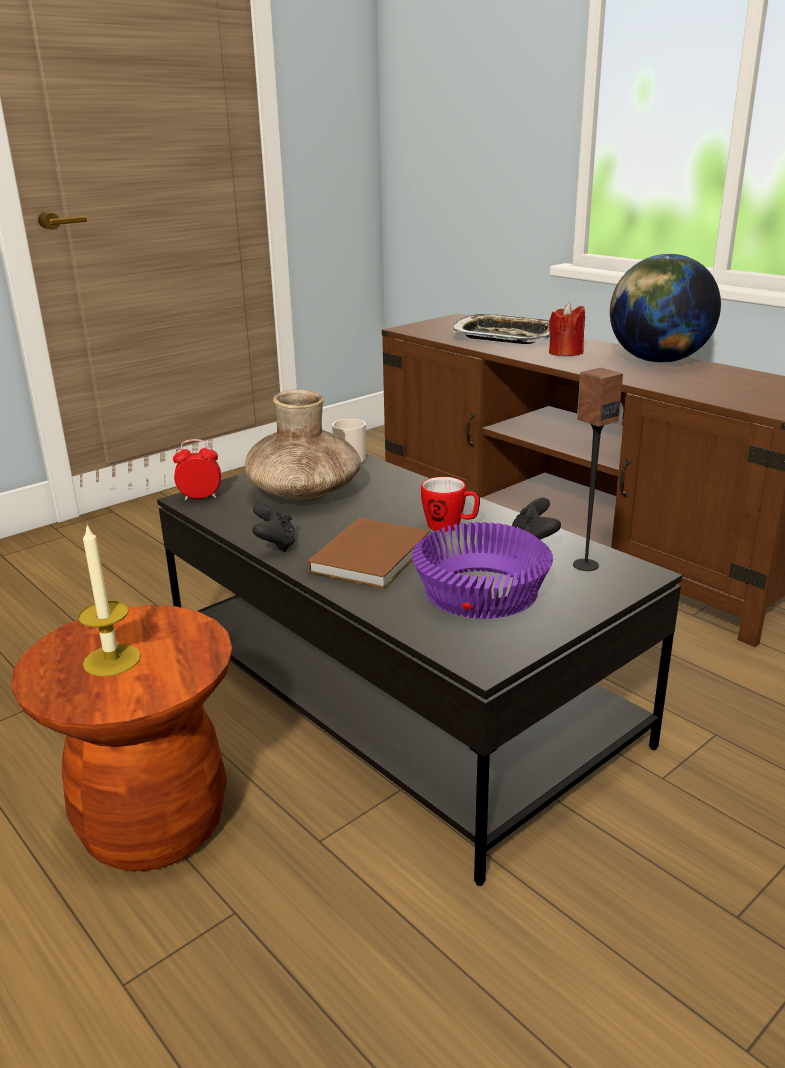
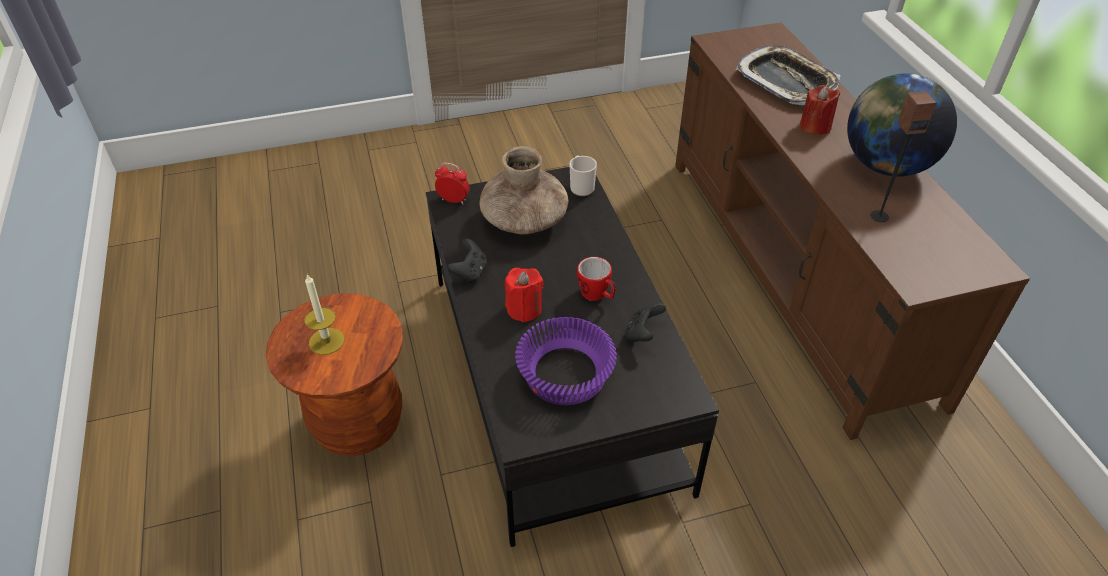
camera: 25 degrees right, 20 degrees up
brown book [308,518,430,589] -> red candle [505,267,544,322]
speaker [573,368,623,571] -> speaker moved to [870,91,937,222]

